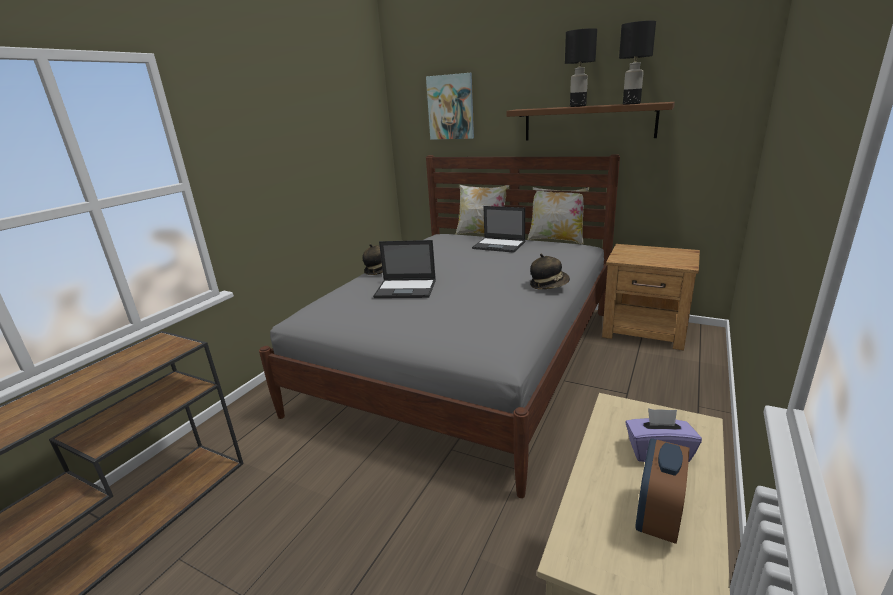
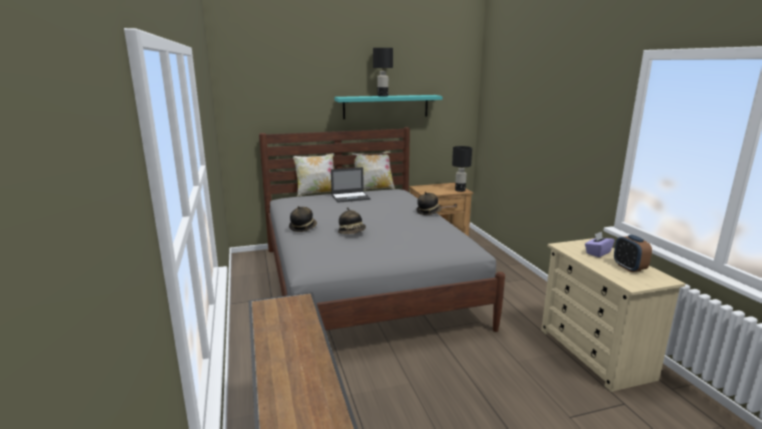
camera: 45 degrees left, 5 degrees down
laptop [373,240,436,298] -> hat [338,207,366,234]
picture [426,73,474,140] -> none
brown shelf [506,102,675,141] -> turquoise shelf [334,95,442,119]
black table lamp [619,21,656,105] -> black table lamp moved to [452,146,472,192]

